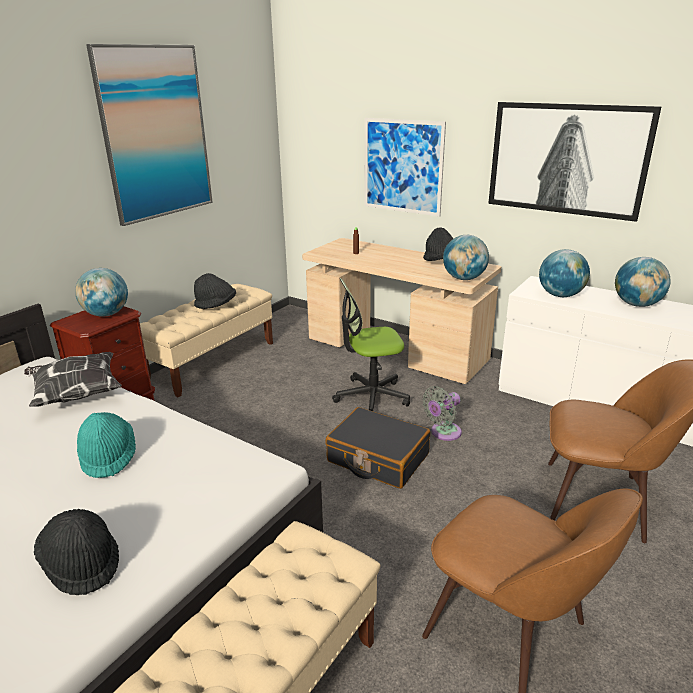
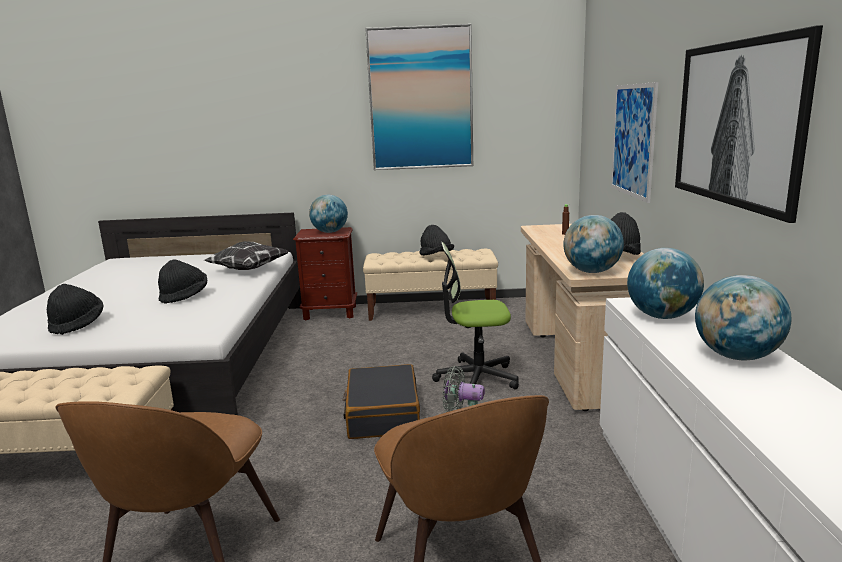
camera: 55 degrees right, 10 degrees down
turquoise hat [77,412,136,478] -> black hat [158,259,207,304]
office chair [332,278,410,411] -> office chair turned 45 degrees counterclockwise [432,242,519,389]

